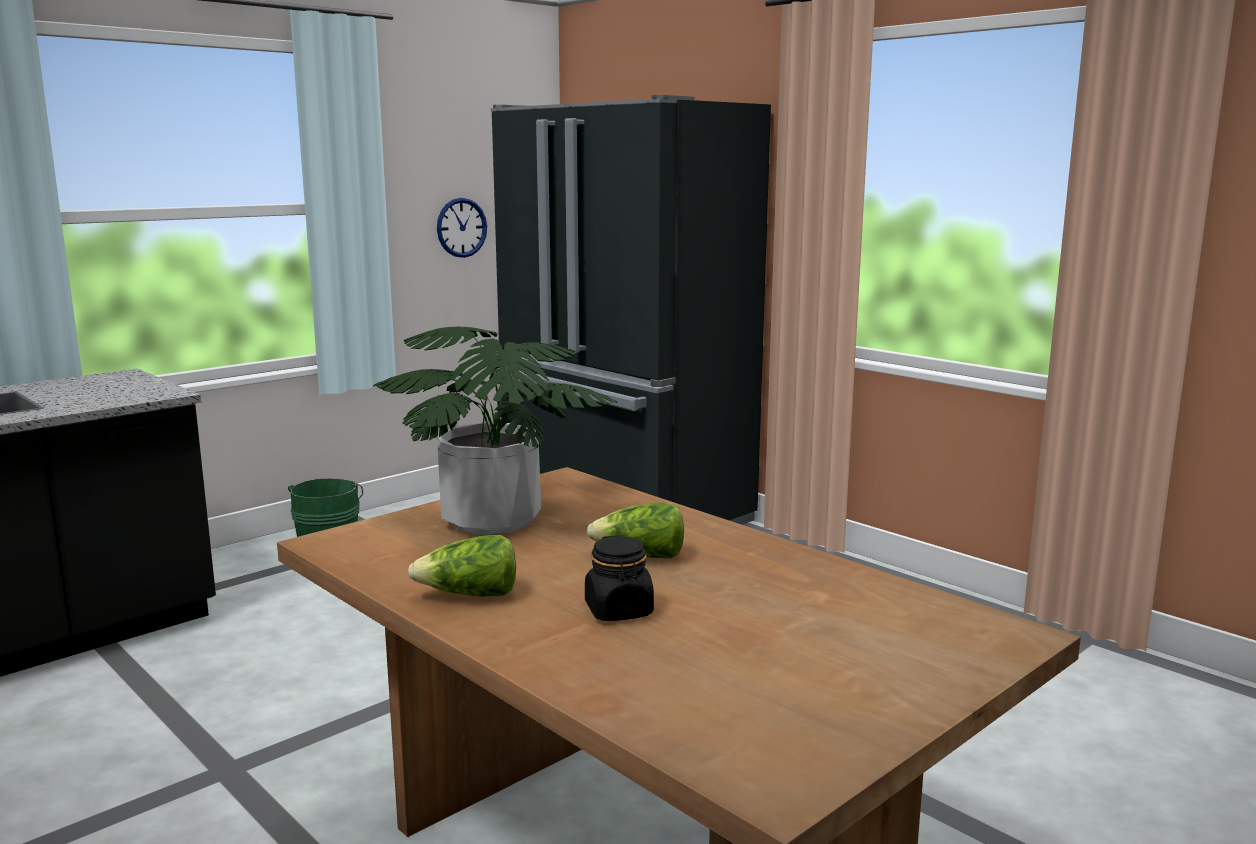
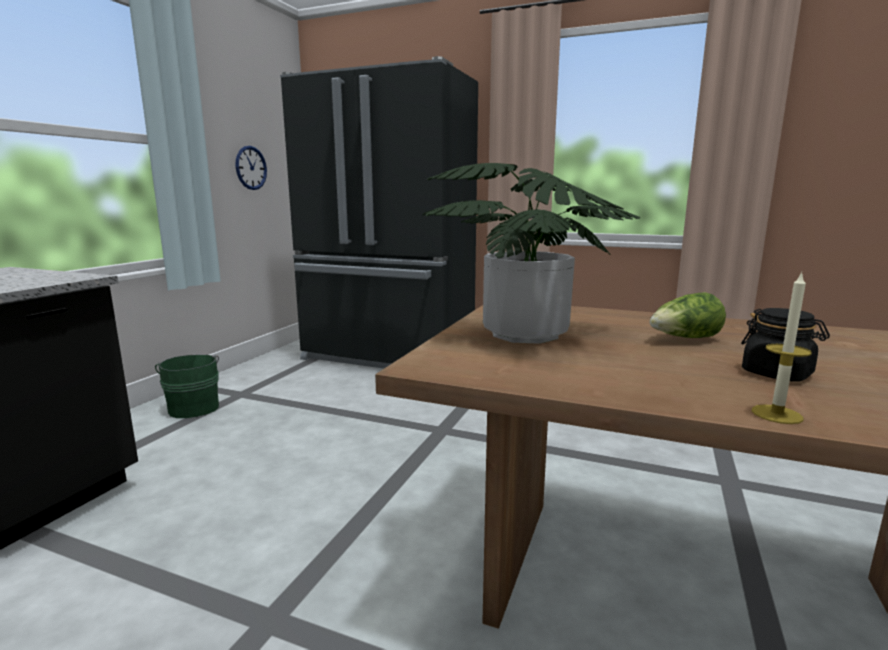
camera: 25 degrees left, 0 degrees up
lettuce [408,535,516,597] -> none
none -> candle [752,271,812,424]

